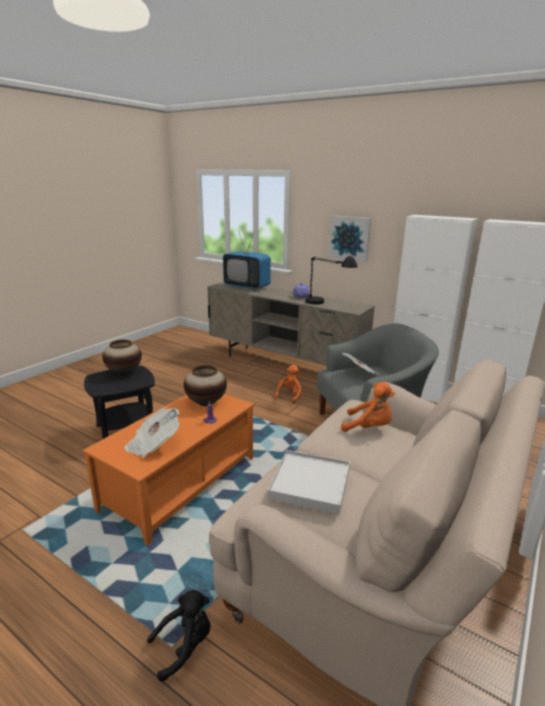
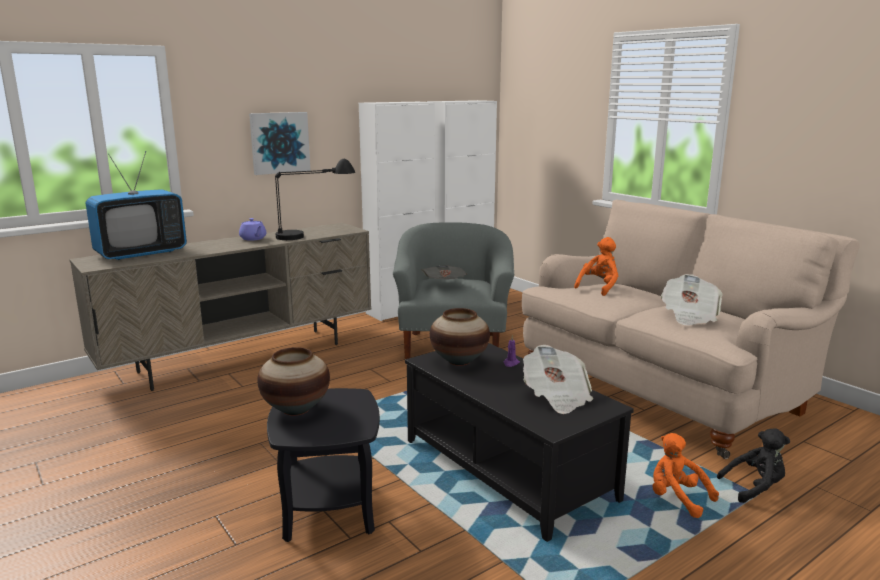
camera: 70 degrees left, 5 degrees down
orange coffee table [83,393,254,546] -> black coffee table [405,343,634,542]
black plush toy [147,590,211,682] -> black plush toy turned 90 degrees clockwise [717,428,790,503]
white tray [268,450,350,514] -> newspaper [661,274,723,326]
orange plush toy [275,365,302,404] -> orange plush toy moved to [652,433,719,518]

